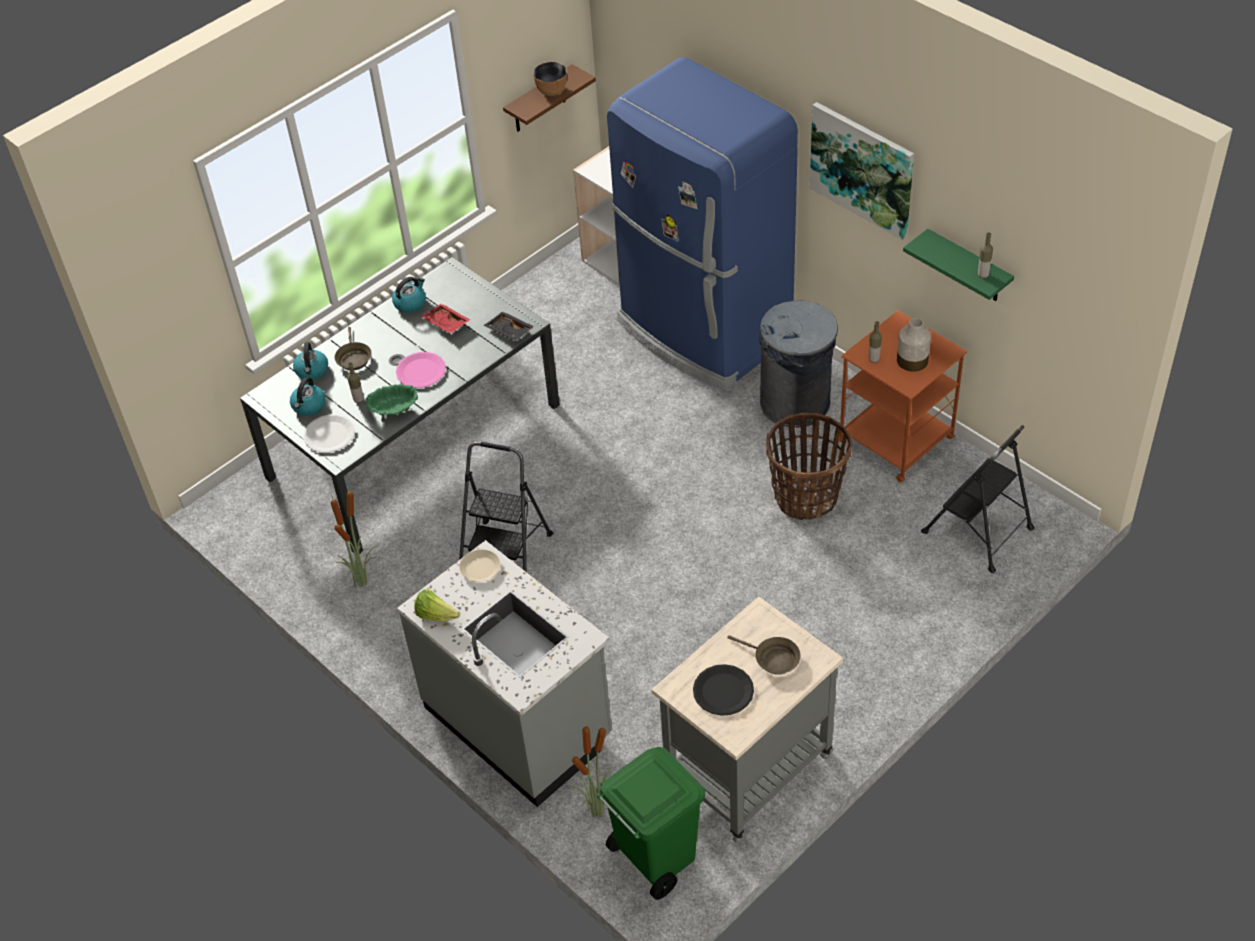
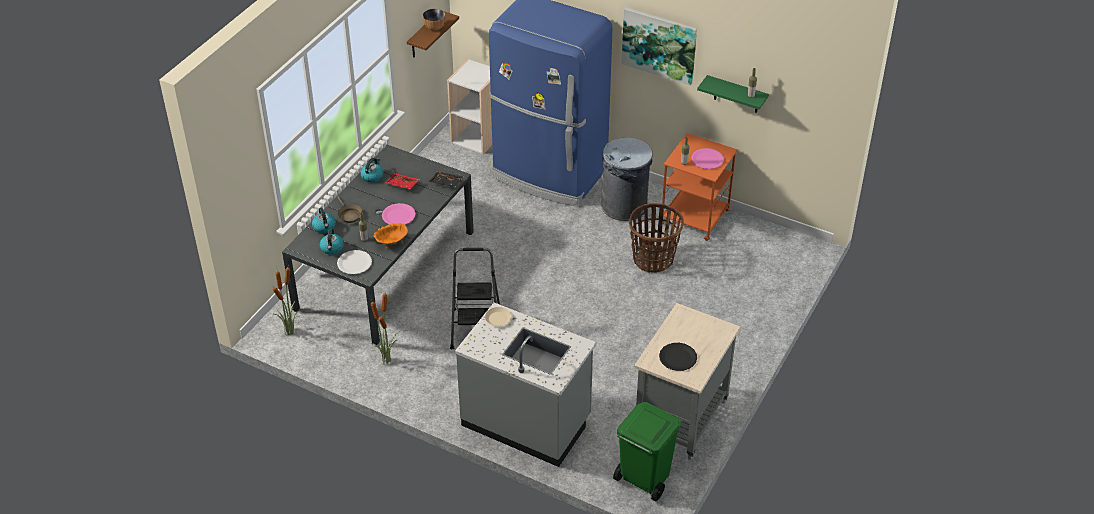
camera: 20 degrees left, 5 degrees down
green bowl [366,384,418,422] -> orange bowl [373,223,408,250]
lettuce [414,589,460,622] -> none
potted plant [571,720,613,817] -> potted plant moved to [273,268,302,335]
brown frying pan [727,635,801,675] -> none
beige vase [897,318,931,372] -> pink plate [692,148,724,169]
black step ladder [921,425,1035,573] -> none

